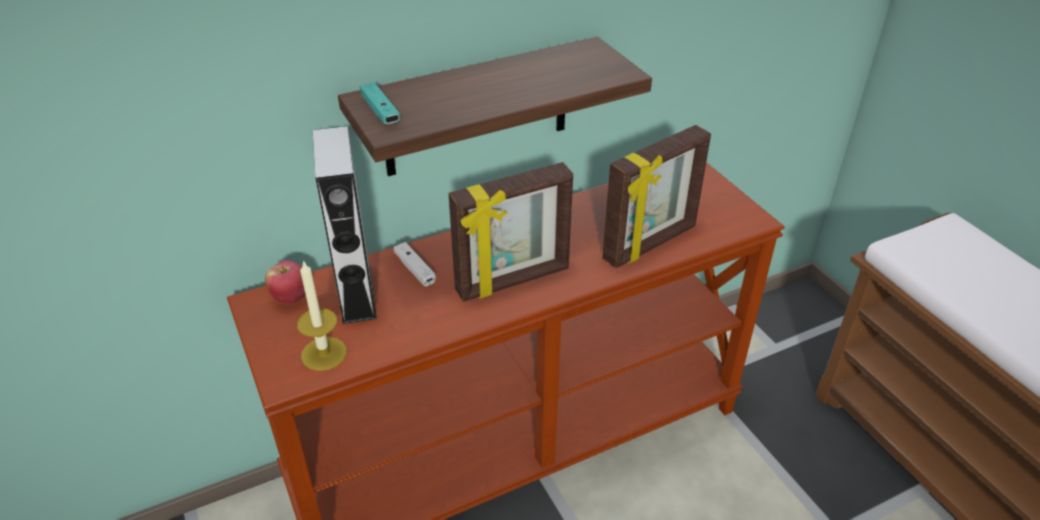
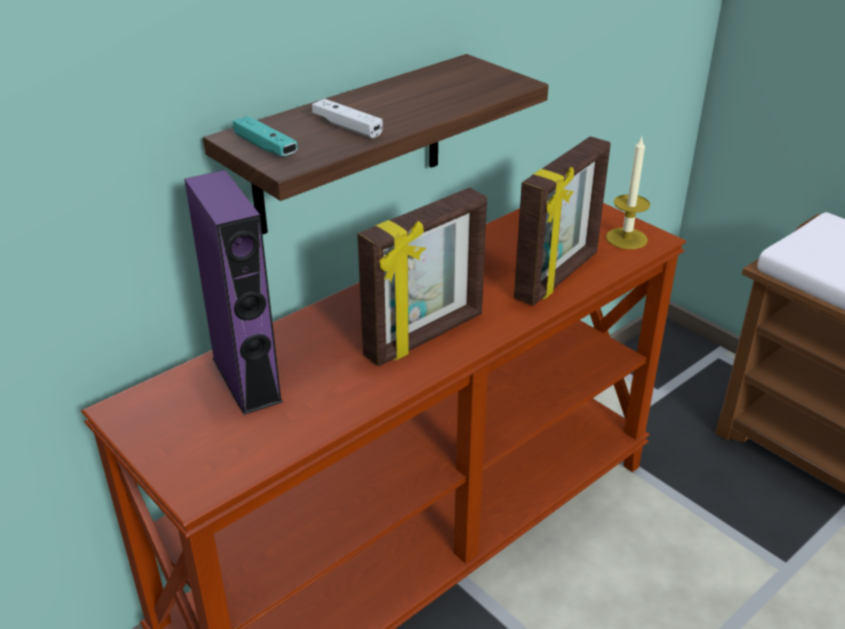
camera: 15 degrees left, 5 degrees down
apple [265,260,305,305] -> none
candle [297,260,347,371] -> candle moved to [606,136,650,249]
grey speaker [313,126,377,324] -> purple speaker [184,170,283,415]
white game controller [394,242,436,287] -> white game controller moved to [312,99,383,139]

